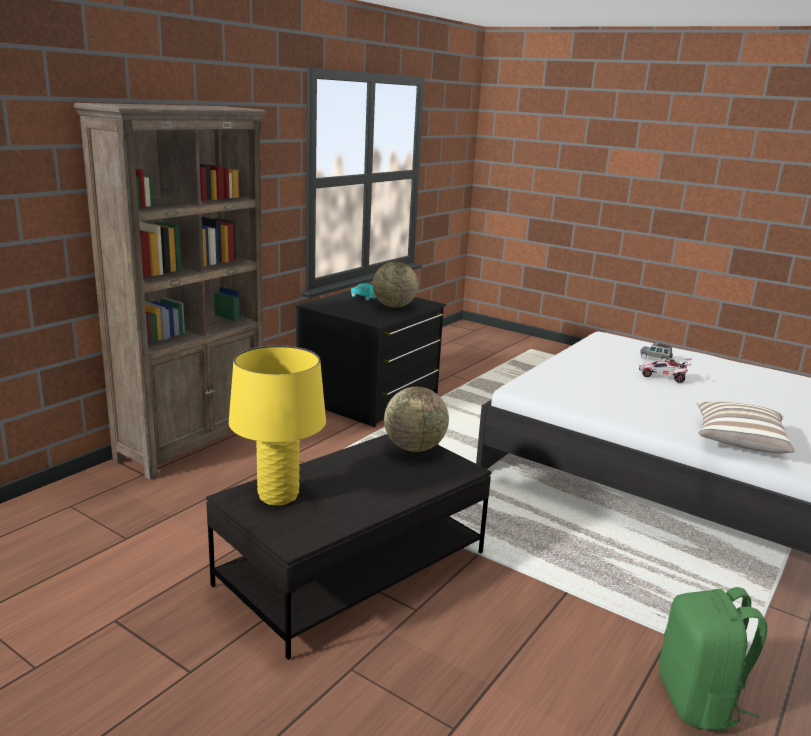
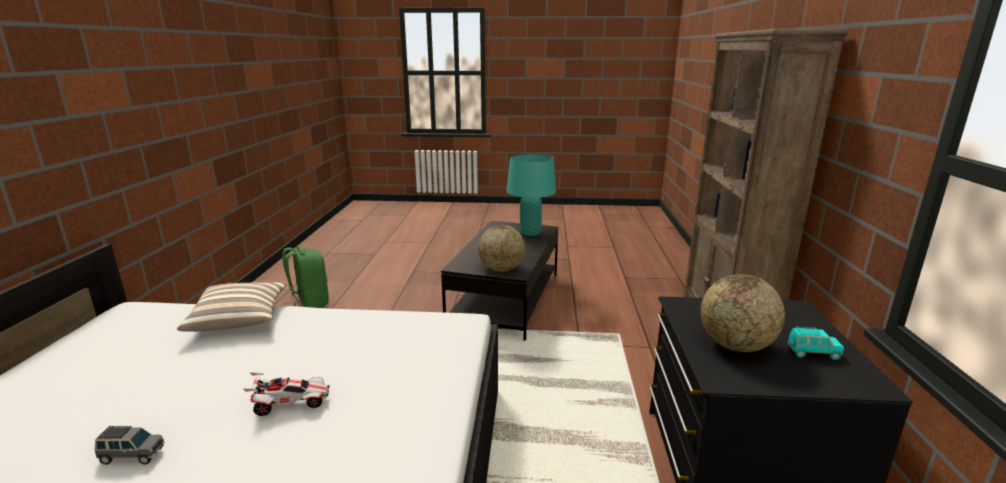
camera: 150 degrees right, 0 degrees up
yellow table lamp [229,345,326,505] -> turquoise table lamp [507,154,556,236]
grey toy car [640,343,673,361] -> grey toy car moved to [95,426,165,465]

